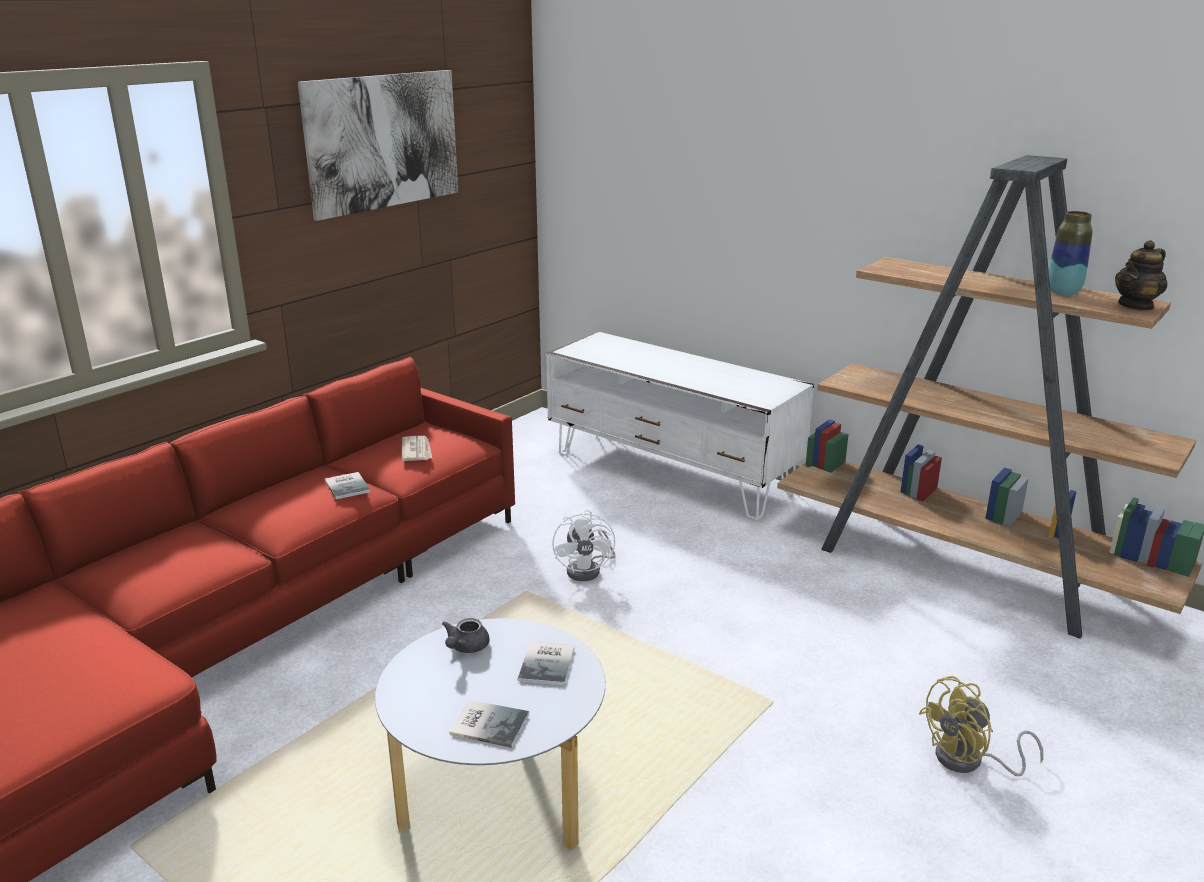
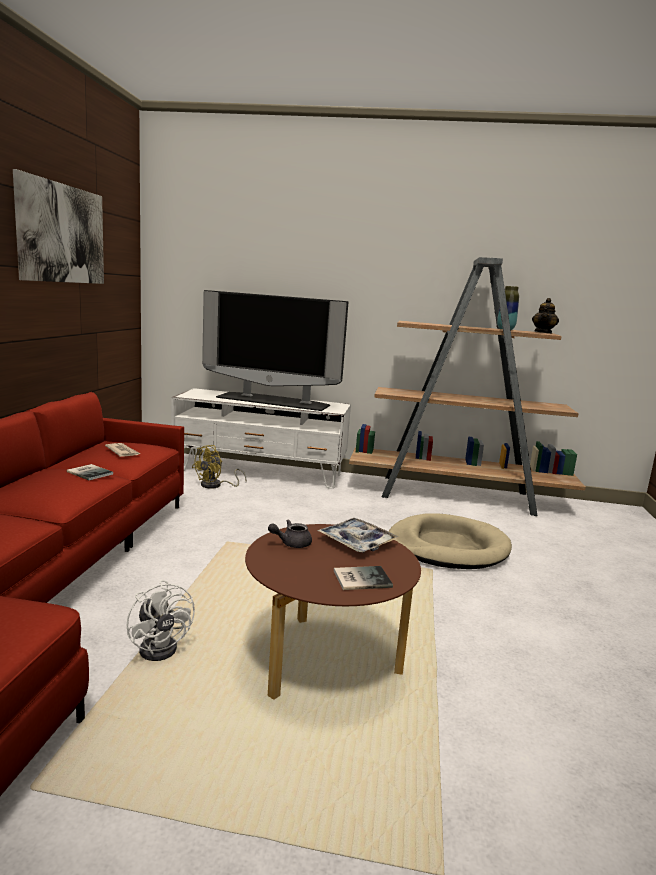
camera: 30 degrees left, 10 degrees down
grey coffee table [375,618,605,851] -> brown coffee table [245,524,421,700]
grey teapot [442,618,489,653] -> grey teapot turned 75 degrees clockwise [268,519,312,548]
book [517,642,575,686] -> tray [317,518,400,553]
white fan [552,510,616,581] -> white fan moved to [126,580,195,661]
yellow fan [919,676,1043,776] -> yellow fan moved to [192,445,247,489]
none -> television [202,290,349,411]
none -> beige dog bed [389,513,512,569]

